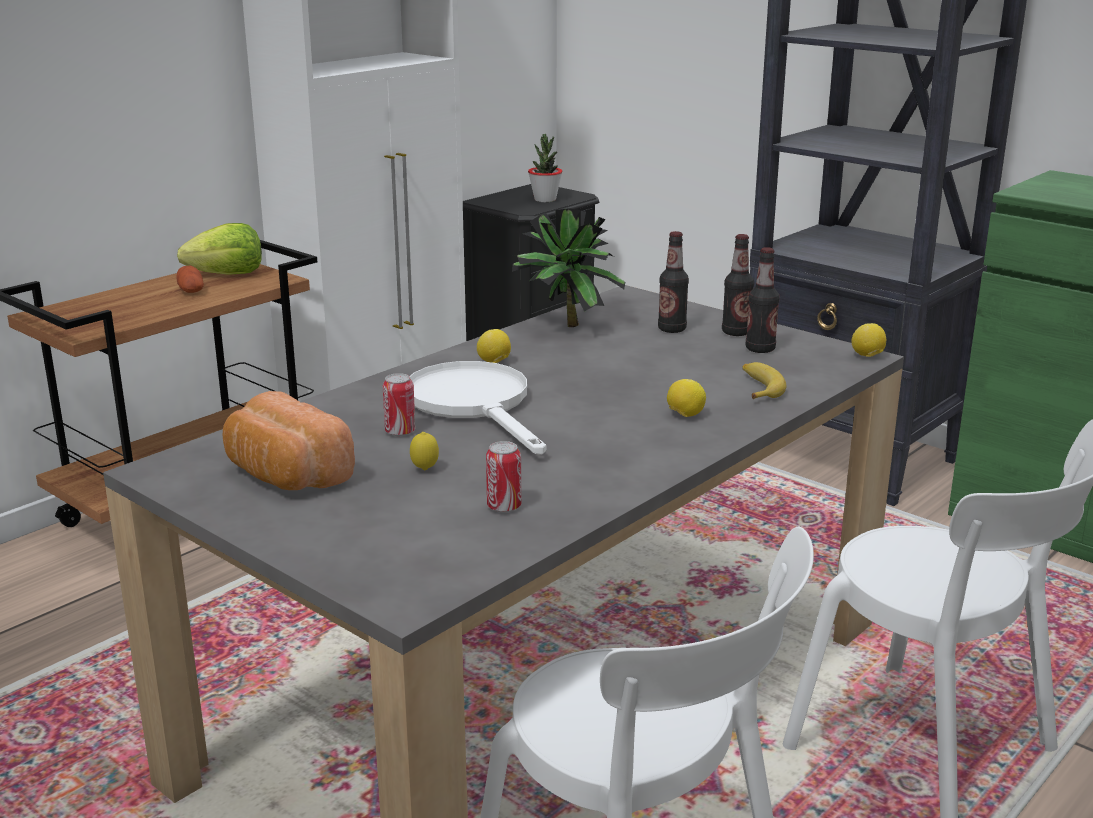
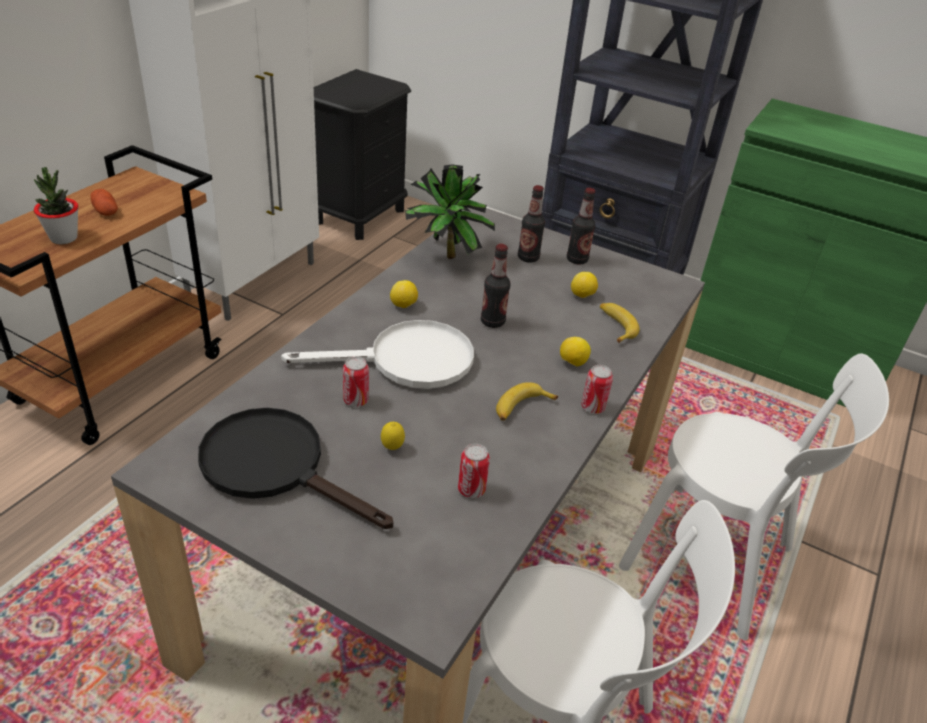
camera: 15 degrees left, 15 degrees up
lettuce [177,223,262,275] -> none
bread [223,391,355,490] -> black frying pan [198,408,393,529]
white frying pan [410,361,546,454] -> white frying pan turned 120 degrees clockwise [281,320,474,389]
potted plant [528,134,562,202] -> potted plant moved to [34,167,78,244]
bottle [746,247,780,353] -> bottle moved to [481,244,510,328]
lemon [851,323,886,357] -> lemon moved to [571,272,598,298]
none -> banana [496,382,558,421]
none -> can [581,365,613,414]

